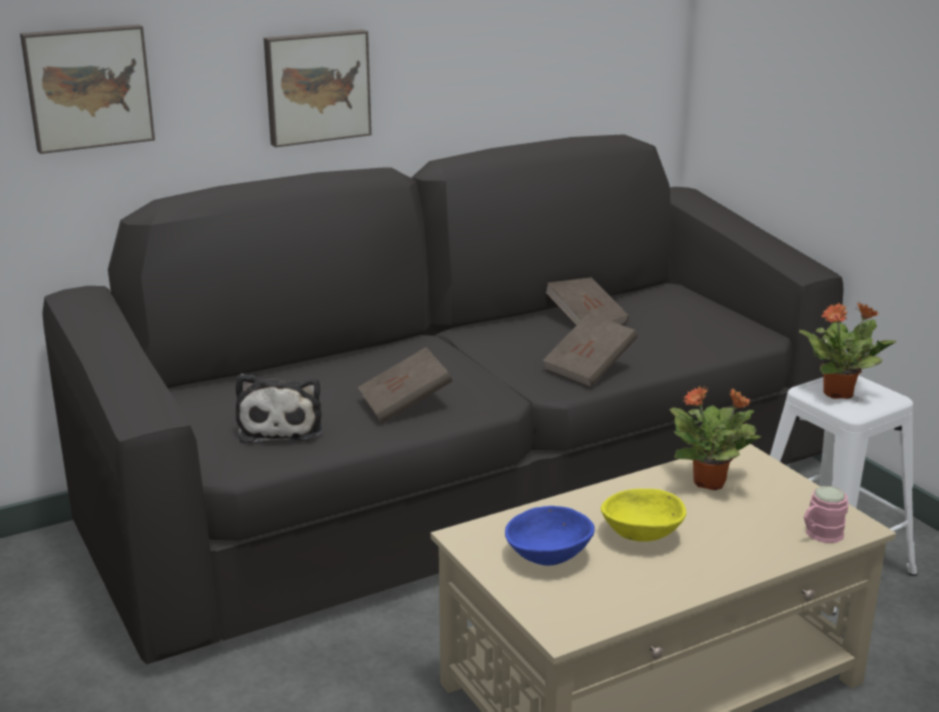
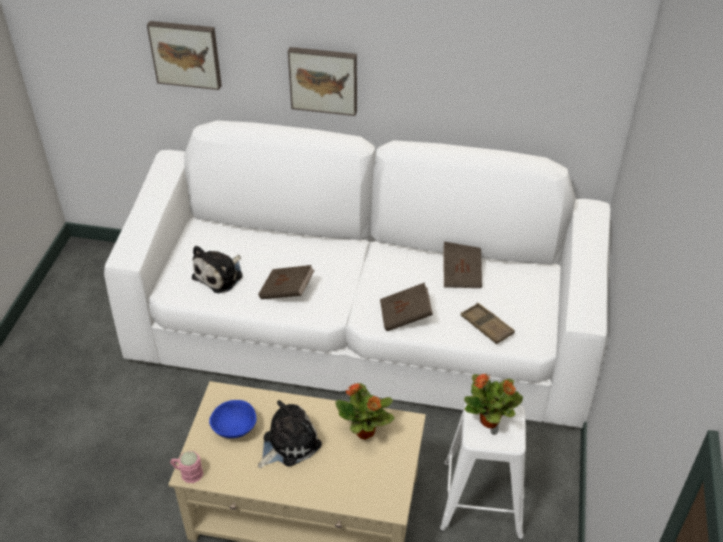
camera: 40 degrees right, 20 degrees up
black sofa [42,135,843,664] -> white sofa [104,120,610,428]
yellow bowl [601,489,686,542] -> plush toy [258,400,322,468]
pink mug [804,486,849,543] -> pink mug moved to [170,451,203,483]
none -> brown tray [461,303,515,344]

